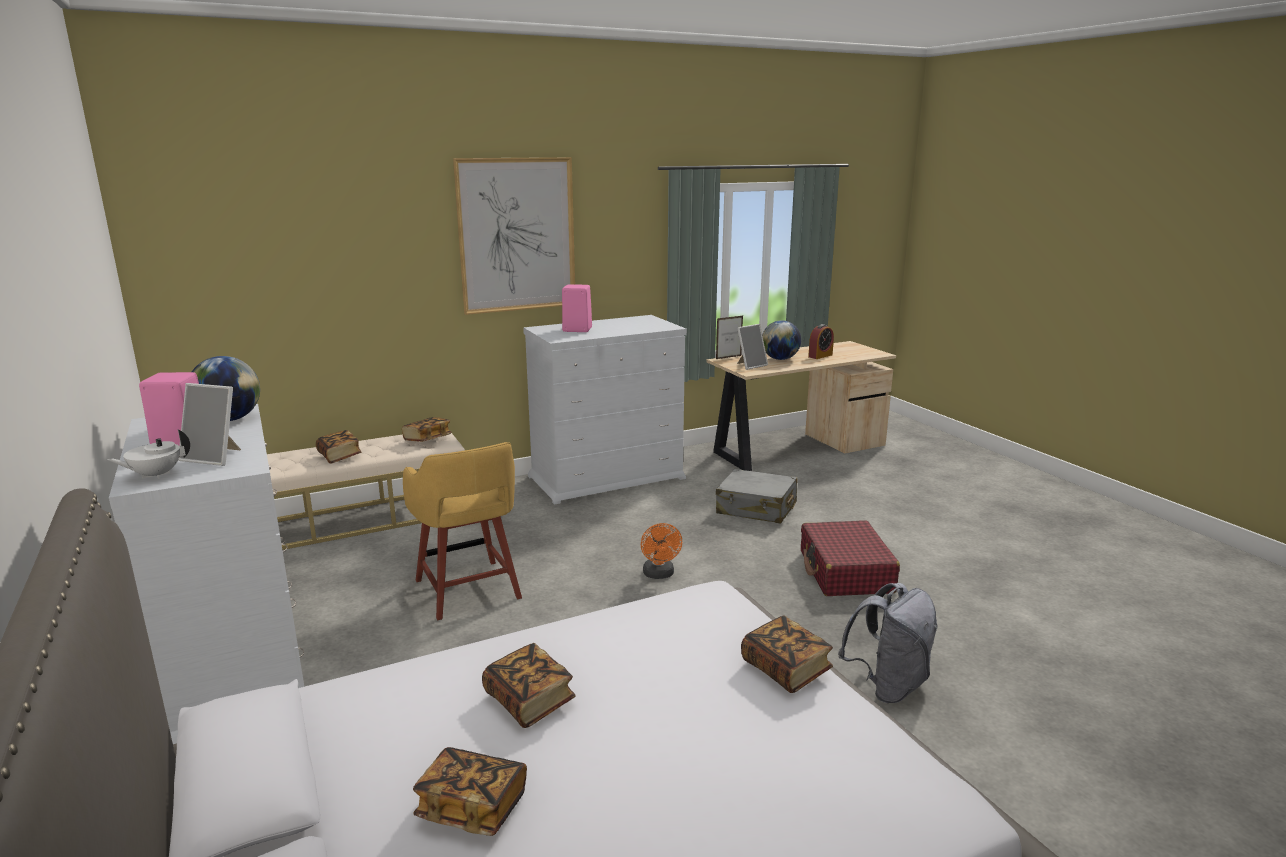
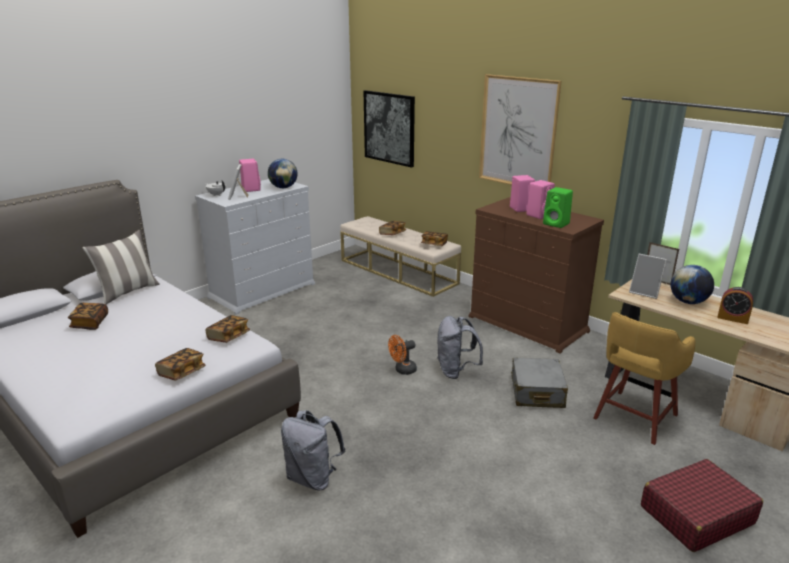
camera: 70 degrees right, 5 degrees up
yellow stool [403,442,522,620] -> yellow stool moved to [593,312,695,445]
book [482,643,576,728] -> book moved to [205,315,250,343]
white dresser [523,315,687,505] -> brown dresser [468,197,604,353]
red suitcase [801,521,900,596] -> red suitcase moved to [641,459,763,552]
none -> pillow [82,230,160,305]
none -> picture [363,90,415,168]
none -> grey backpack [437,316,483,379]
none -> pink speaker [526,180,555,219]
none -> green speaker [543,187,573,228]

